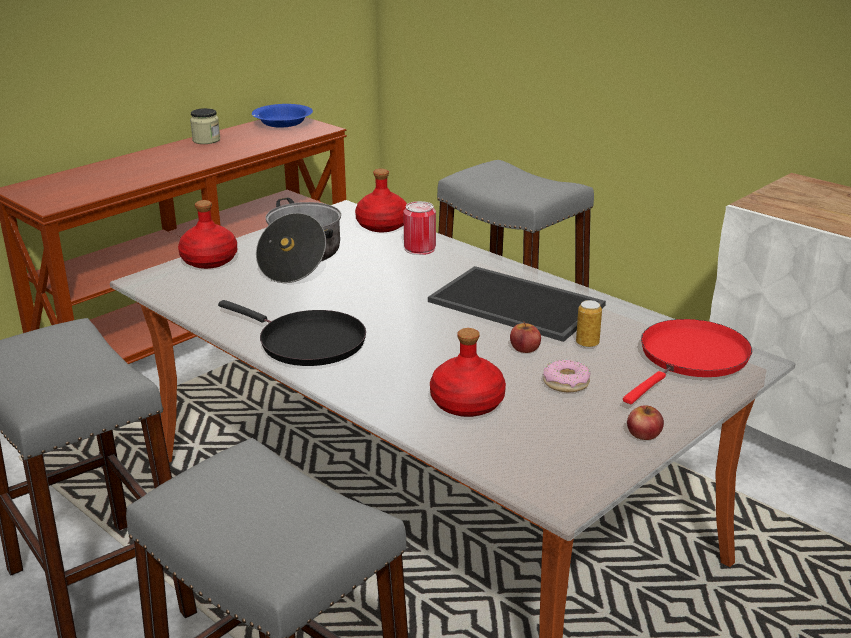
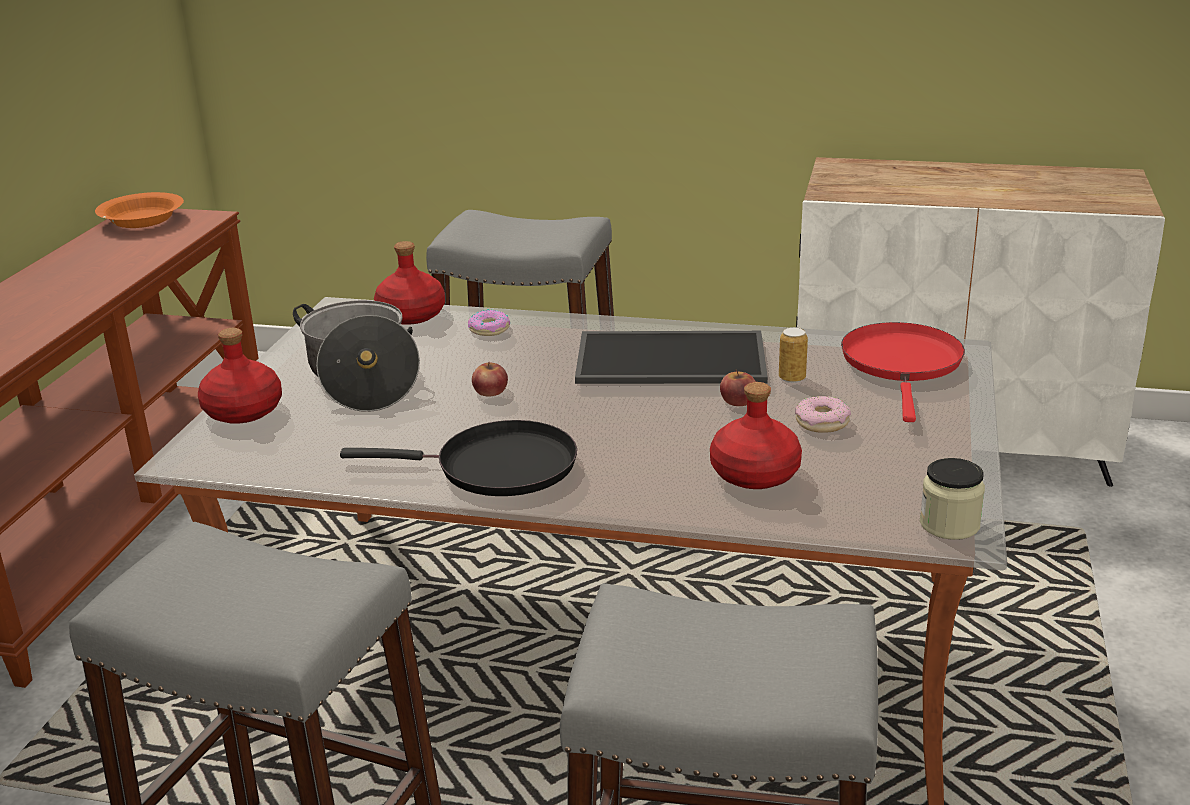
camera: 30 degrees left, 0 degrees up
jar [190,108,220,144] -> jar moved to [920,458,985,540]
blue bowl [252,104,313,128] -> orange bowl [95,192,184,228]
can [403,201,436,255] -> donut [468,309,510,336]
apple [627,405,664,440] -> apple moved to [472,362,508,396]

